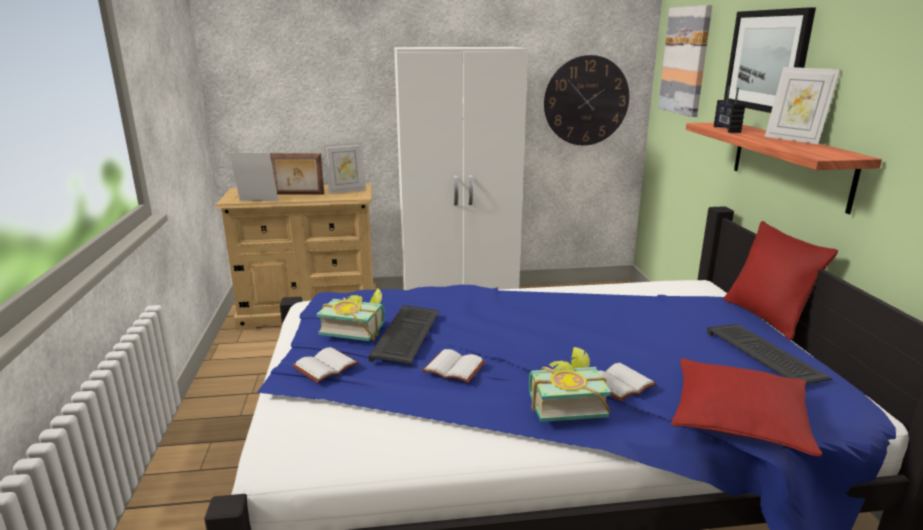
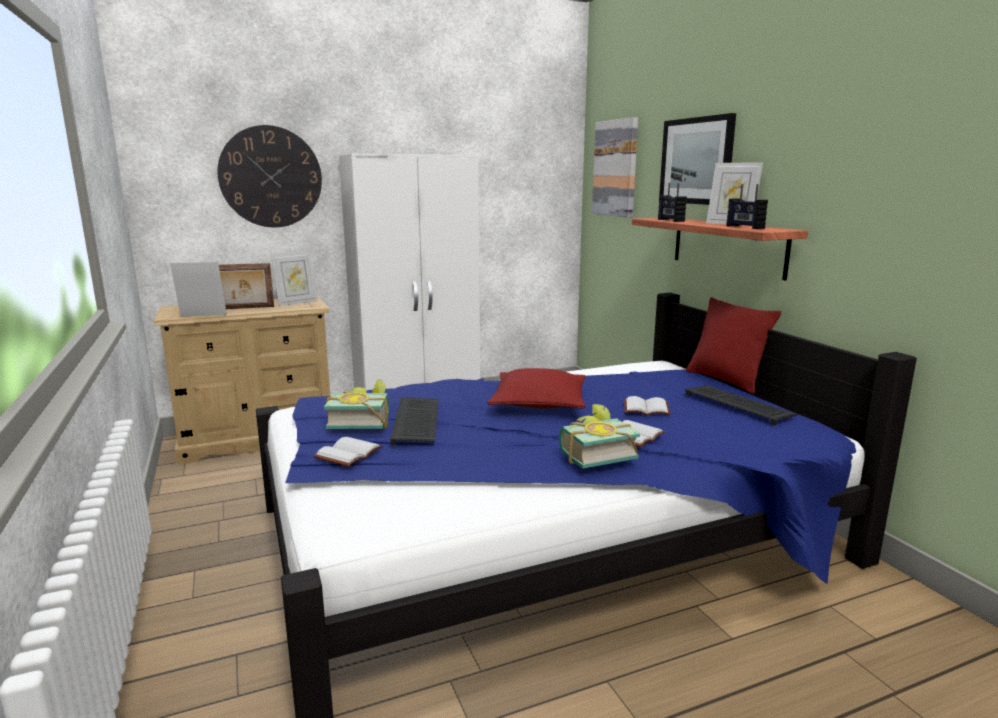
camera: 15 degrees left, 5 degrees down
white book [422,349,486,383] -> white book moved to [624,396,670,415]
wall clock [544,55,629,145] -> wall clock moved to [218,125,322,227]
red pillow [671,359,822,457] -> red pillow moved to [488,368,586,409]
none -> radio [726,184,768,229]

